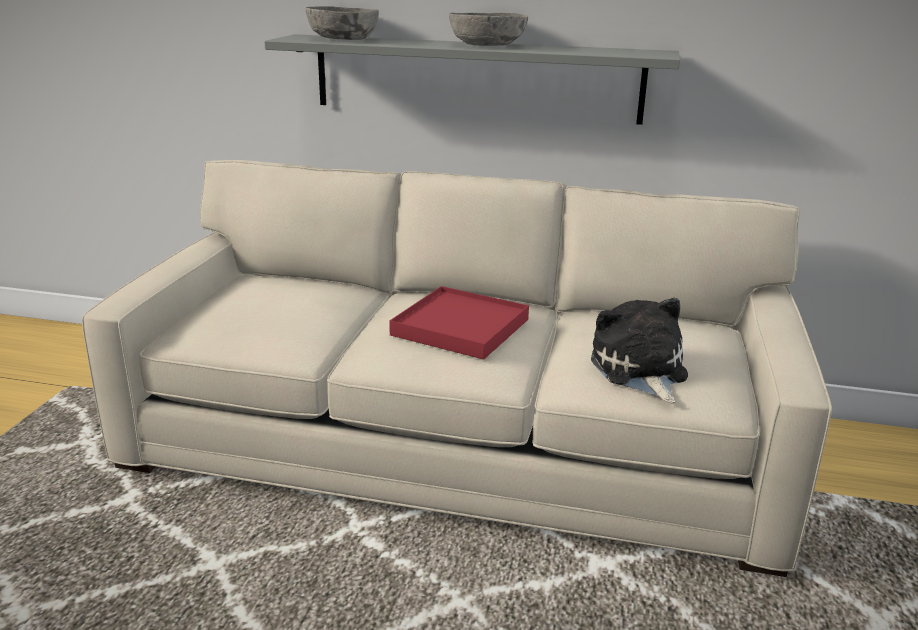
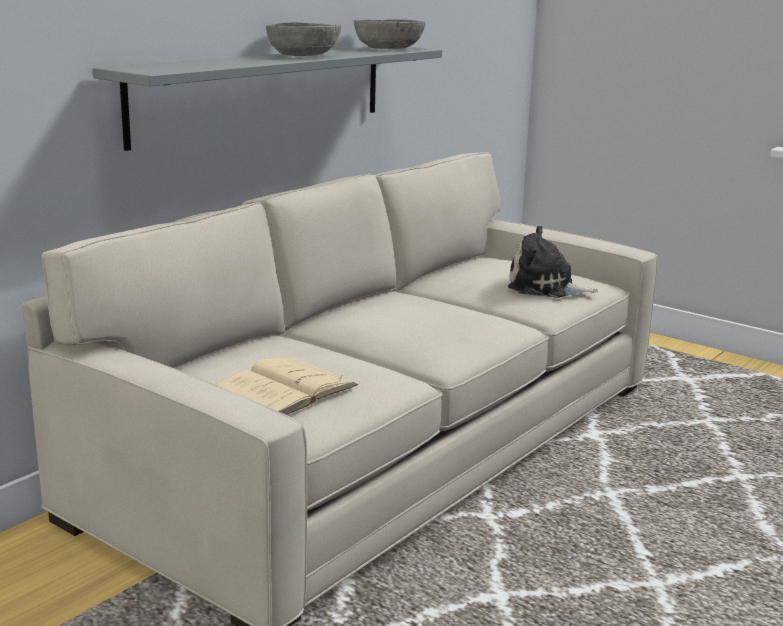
camera: 65 degrees left, 5 degrees down
grey bowl [306,6,379,40] -> grey bowl moved to [354,19,426,49]
red tray [389,286,529,360] -> none
none -> beige book [215,358,358,415]

